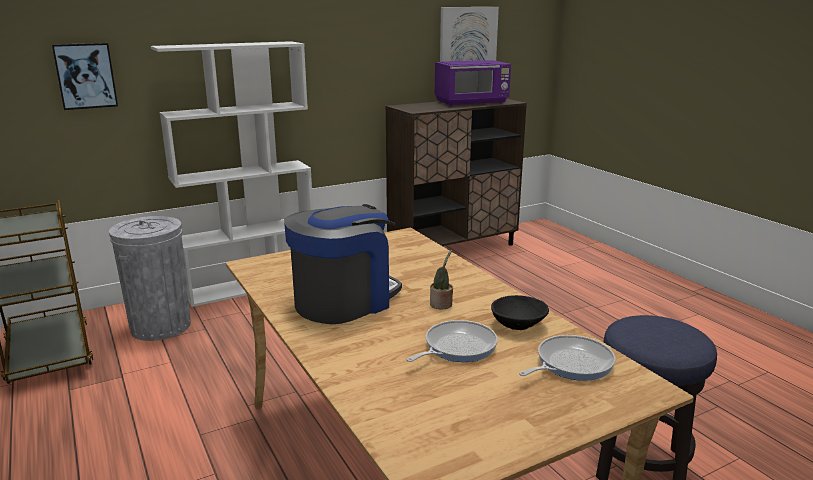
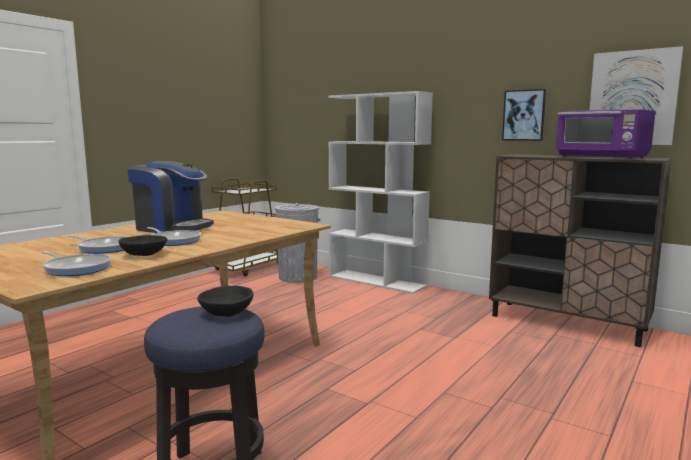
camera: 65 degrees right, 10 degrees down
picture [52,43,118,110] -> picture moved to [502,89,546,141]
potted plant [430,250,453,309] -> frying pan [147,227,201,246]
none -> black bowl [197,286,253,317]

